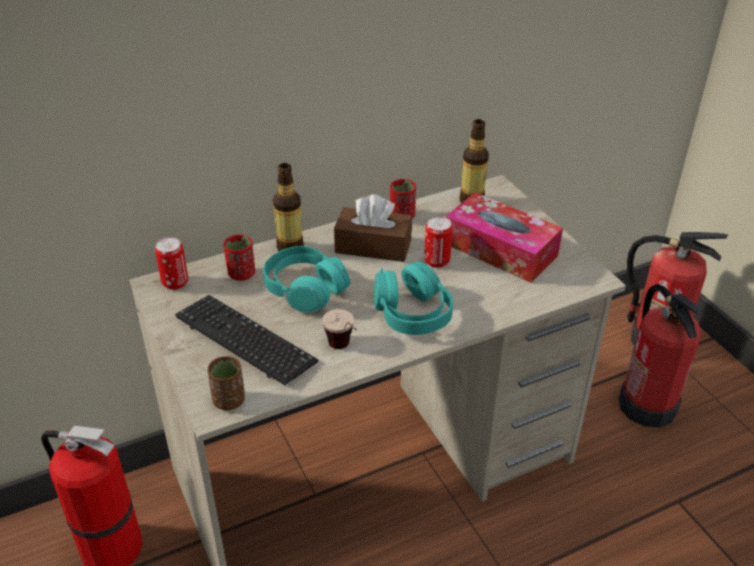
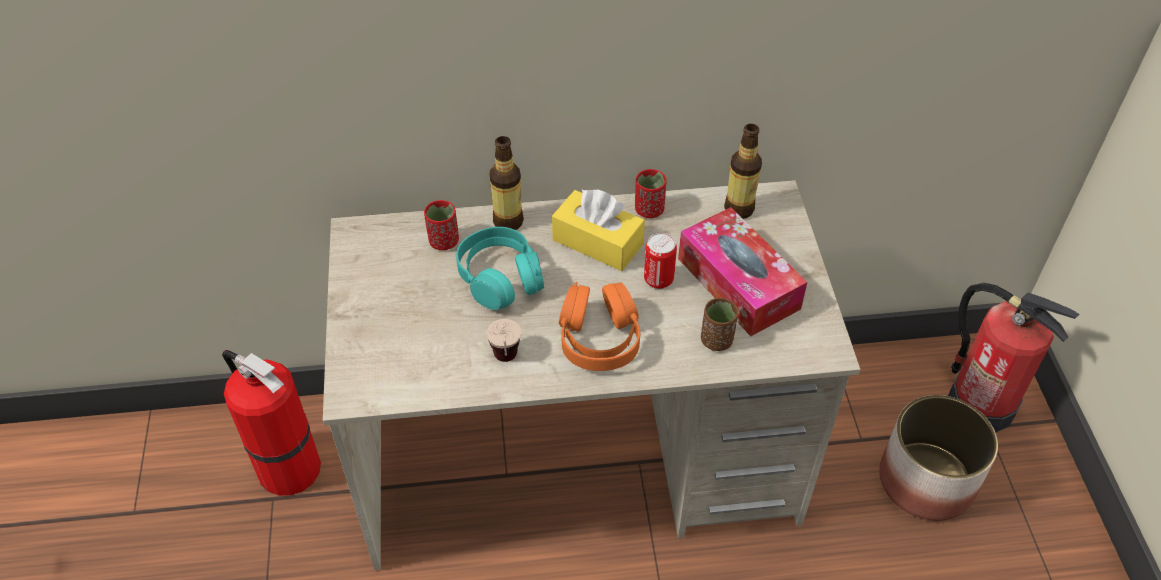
camera: 20 degrees right, 10 degrees up
can [155,237,188,290] -> none
keyboard [175,295,318,385] -> none
brown cup [208,356,245,410] -> brown cup moved to [701,298,738,351]
brown tissue box [334,194,412,262] -> yellow tissue box [552,190,645,271]
turquoise headphones [374,262,453,335] -> orange headphones [559,282,640,371]
fire extinguisher [619,284,703,428] -> planter [879,395,998,521]

